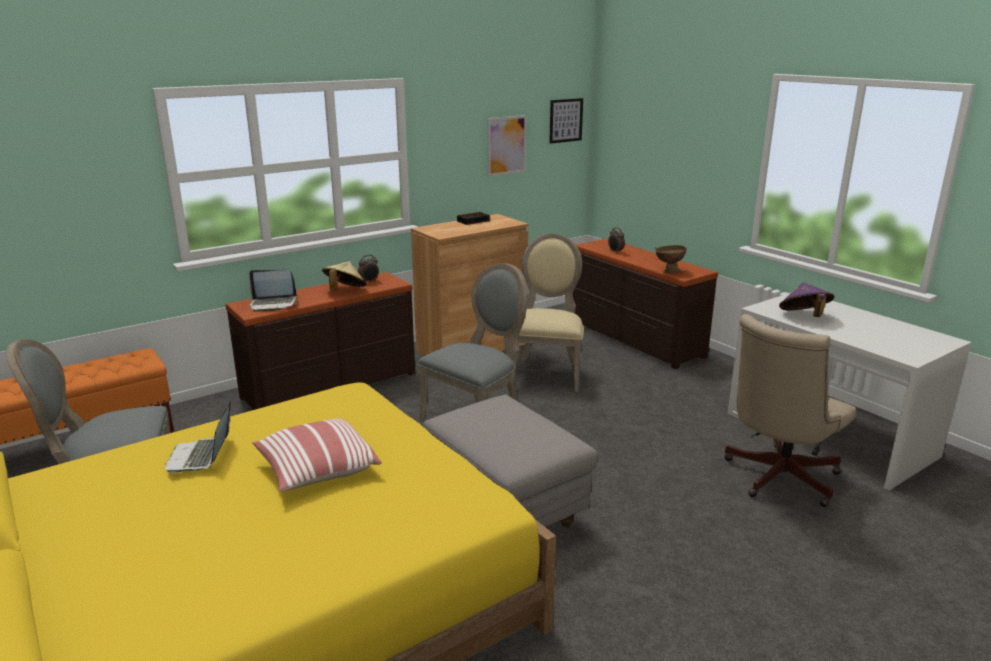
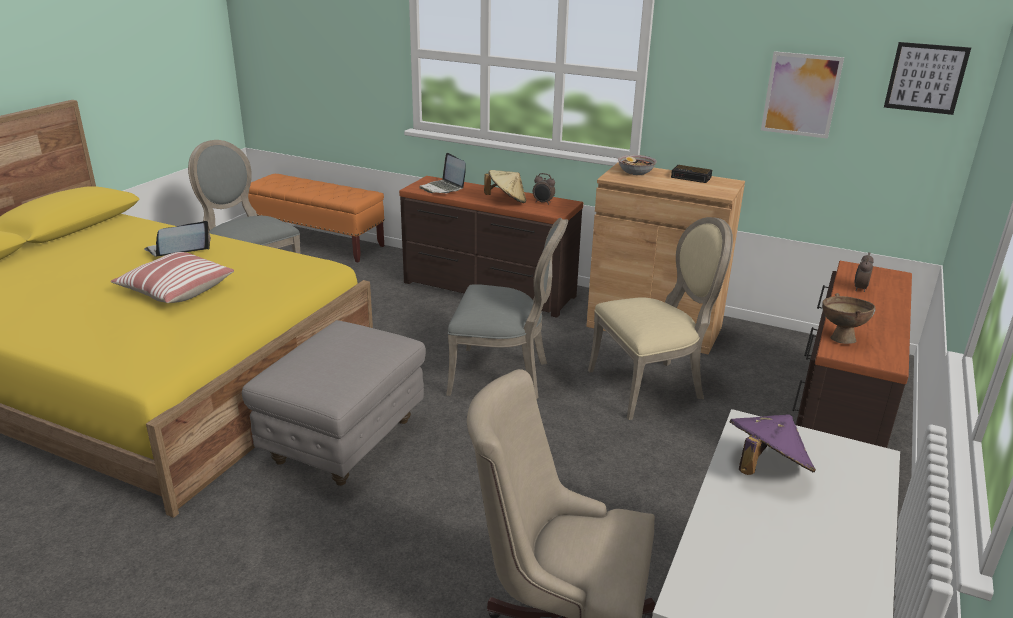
camera: 60 degrees right, 5 degrees up
none -> bowl [618,155,657,175]

